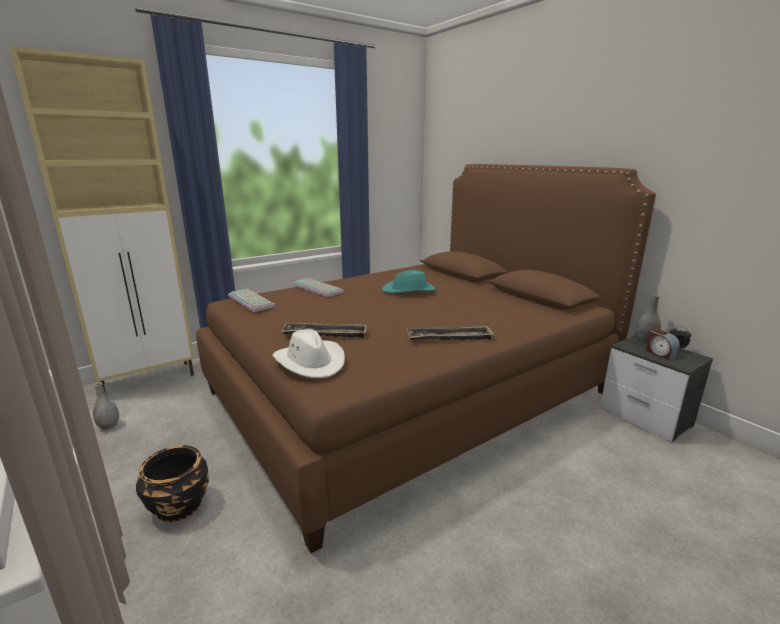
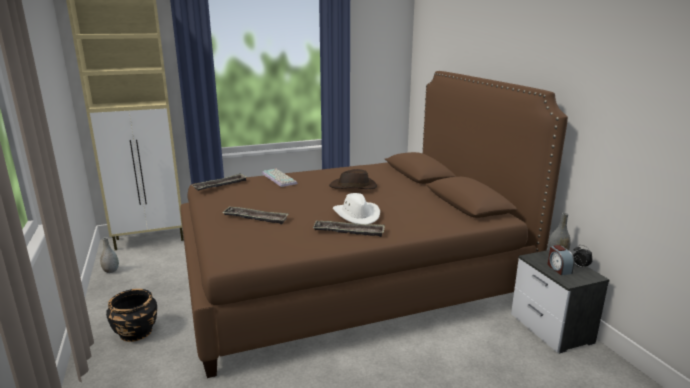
camera: 15 degrees right, 0 degrees up
keyboard [228,289,276,312] -> tray [192,173,247,191]
white hat [273,329,345,378] -> white hat moved to [333,193,380,224]
turquoise hat [382,270,436,293] -> brown hat [329,169,377,189]

